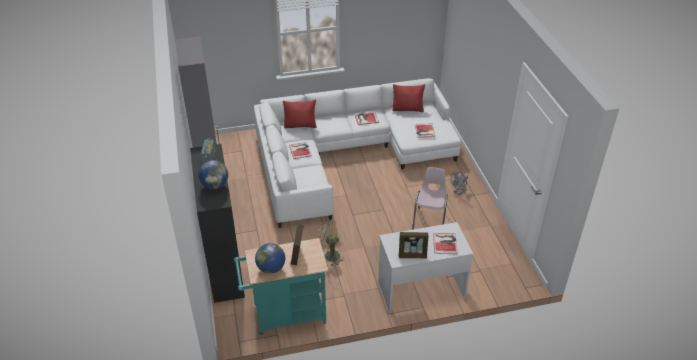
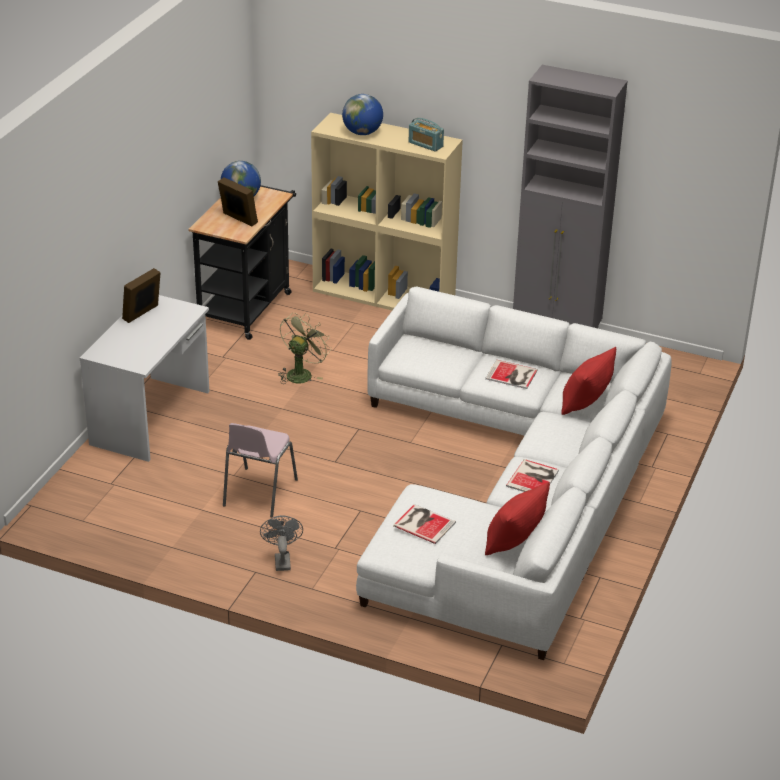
camera: 125 degrees right, 5 degrees down
black bookcase [190,144,245,303] -> beige bookcase [311,113,463,310]
turquoise cart [234,238,328,336] -> black cart [189,185,296,340]
pink chair [412,167,448,230] -> pink chair turned 60 degrees clockwise [223,423,298,518]
book [433,233,458,254] -> none

